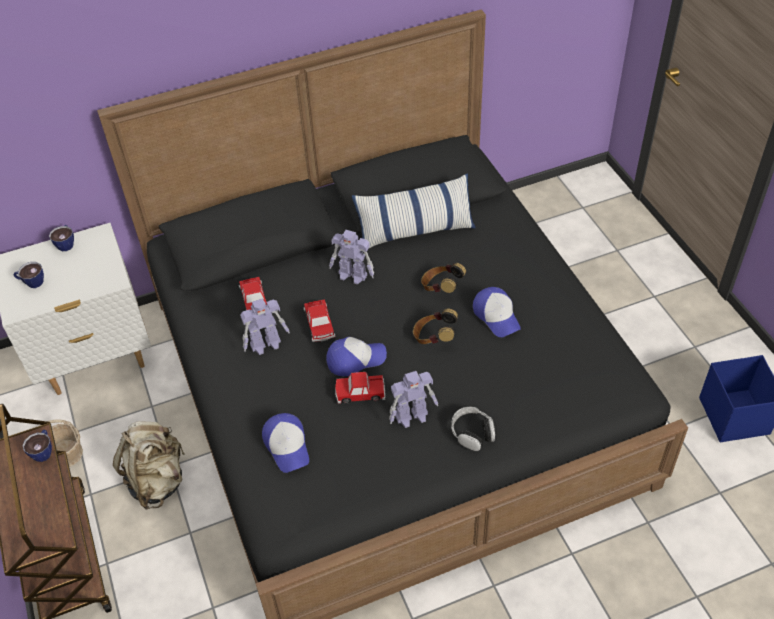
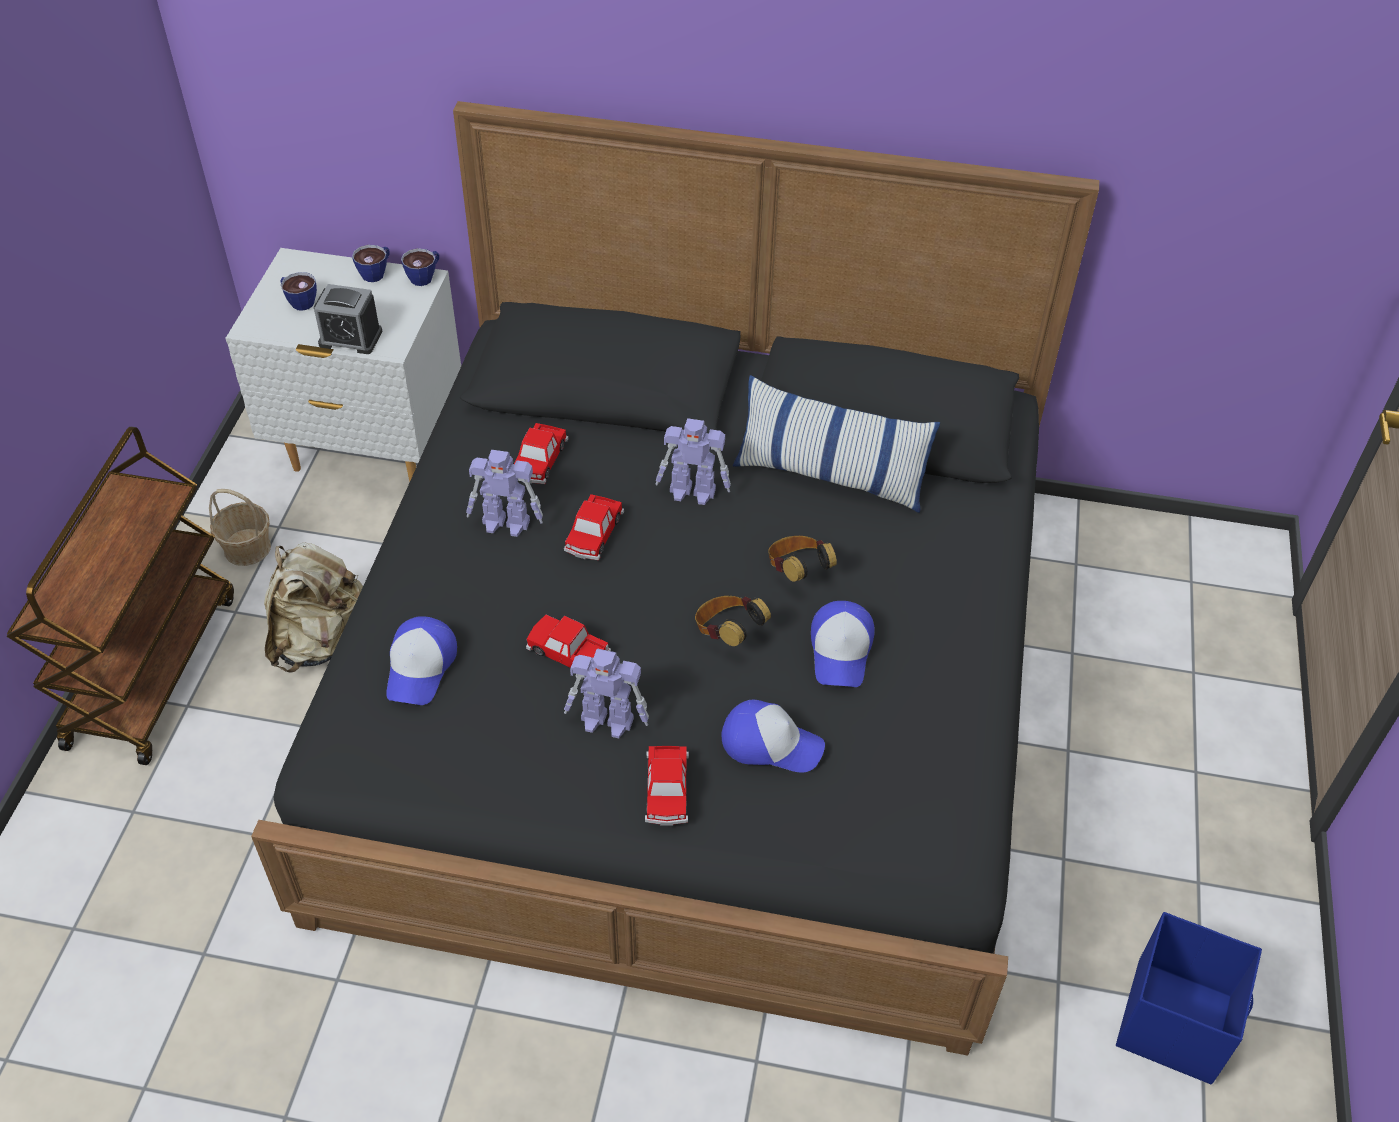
camera: 30 degrees right, 0 degrees up
cup [22,430,52,462] -> cup moved to [401,248,439,286]
cap [326,337,387,376] -> cap moved to [721,700,825,773]
toy robot [329,230,374,284] -> toy robot turned 45 degrees counterclockwise [655,418,731,505]
headphones [451,407,495,451] -> toy car [645,746,689,826]
none -> alarm clock [314,284,382,354]

